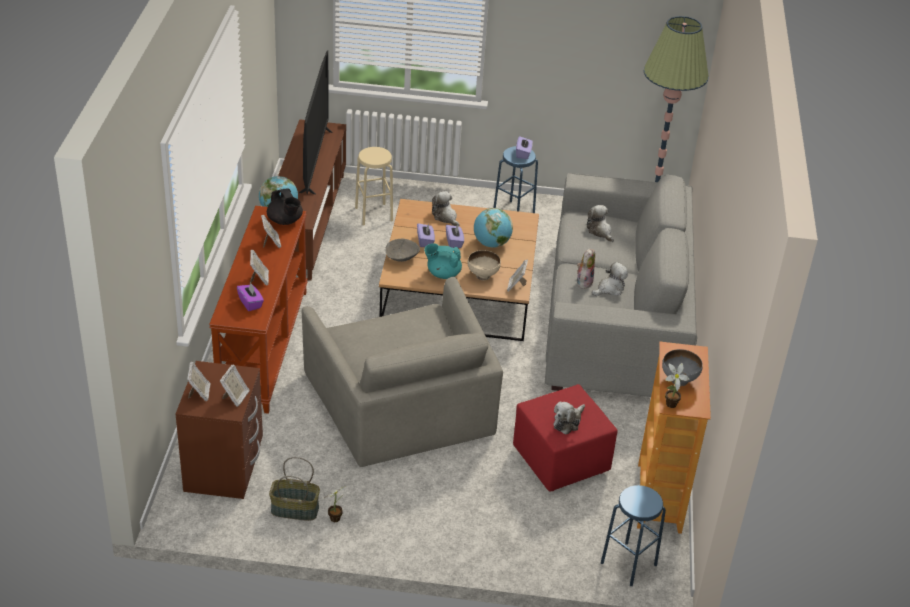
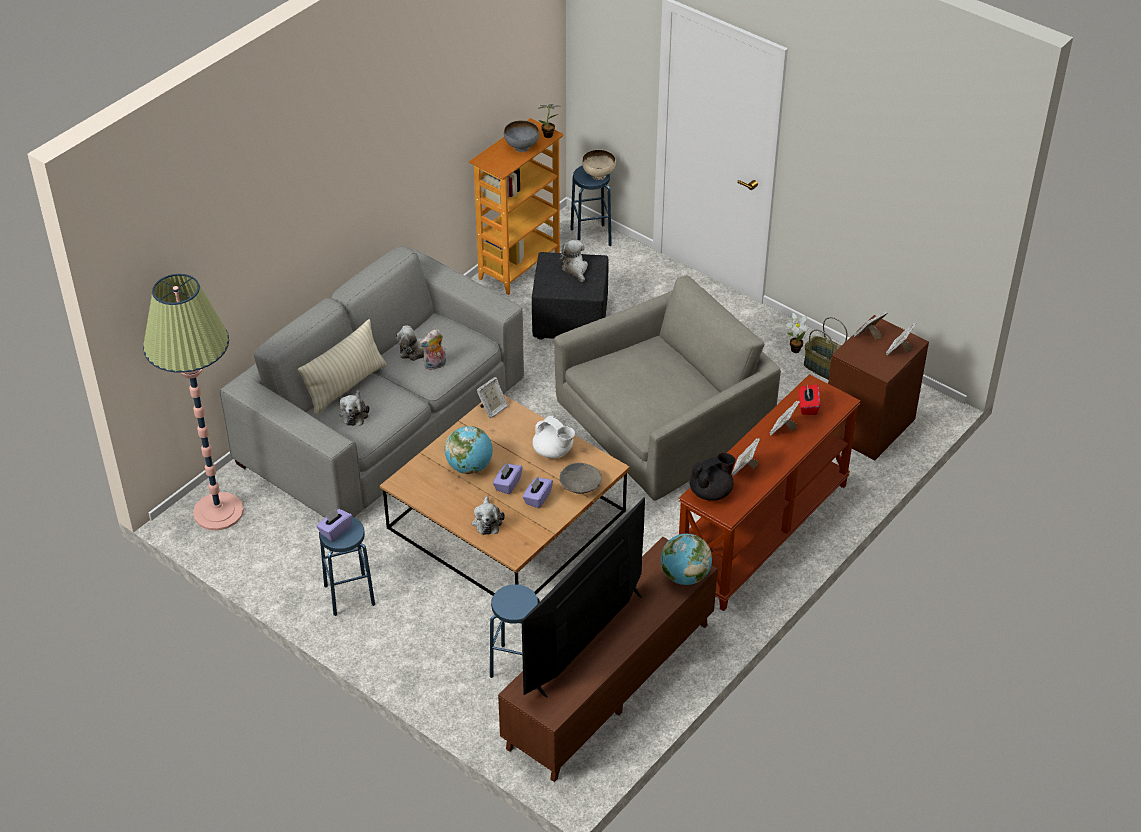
camera: 145 degrees left, 5 degrees up
purple tissue box [237,283,264,311] -> red tissue box [799,384,820,415]
black teapot [267,188,303,225] -> black teapot turned 60 degrees clockwise [690,453,736,501]
grey armchair [302,277,503,467] -> grey armchair turned 45 degrees clockwise [554,275,781,501]
beige stool [355,147,393,225] -> blue stool [490,584,540,678]
turquoise teapot [424,243,462,279] -> white teapot [533,416,575,458]
beige bowl [468,250,501,280] -> beige bowl moved to [582,150,616,180]
red ottoman [513,384,617,491] -> black ottoman [532,252,608,340]
plush toy [553,402,585,434] -> plush toy turned 90 degrees counterclockwise [559,240,588,282]
none -> beige pillow [298,319,387,416]

